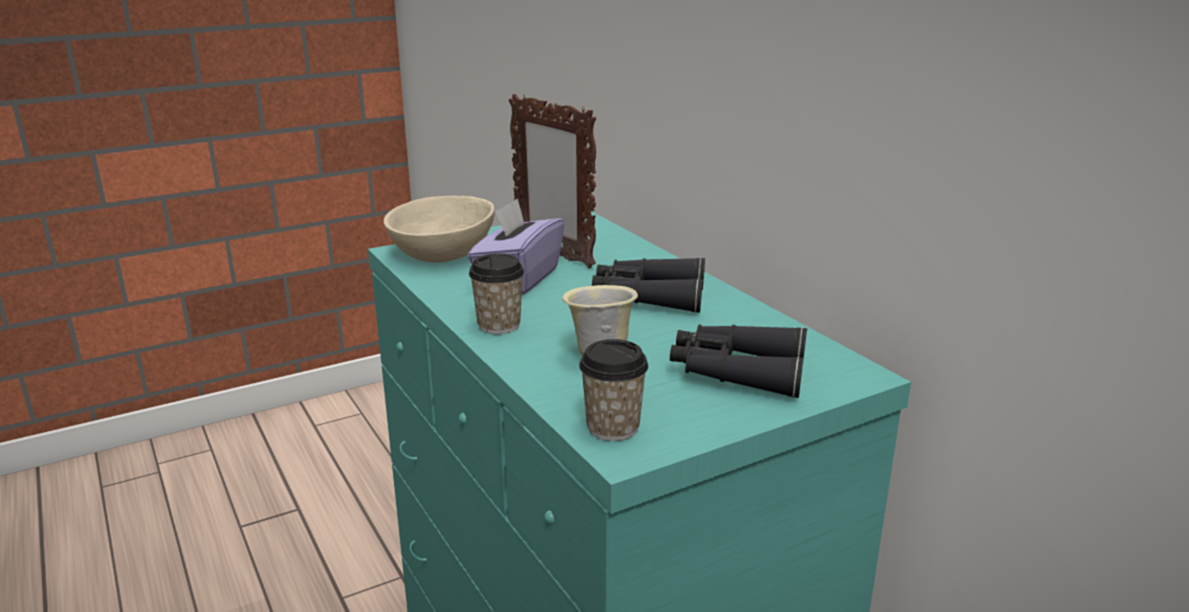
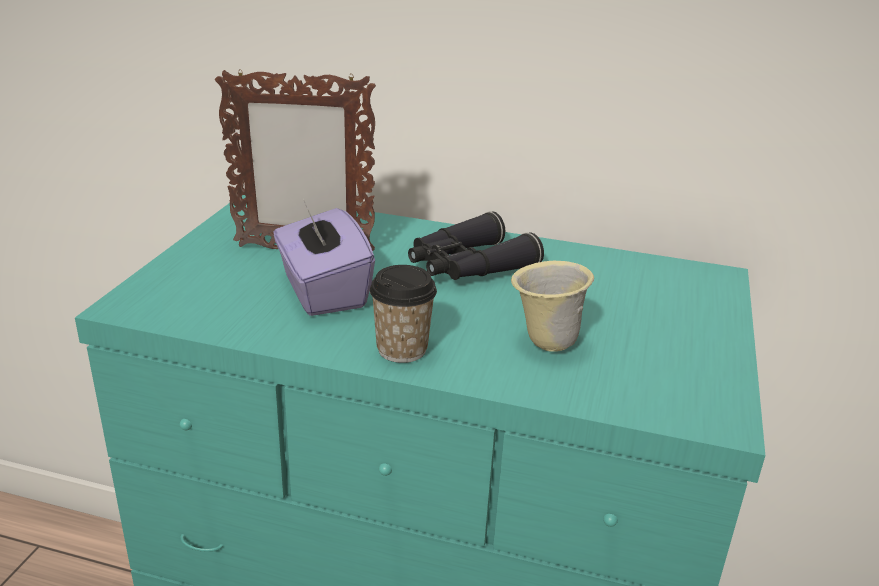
camera: 45 degrees left, 5 degrees up
beige bowl [384,196,495,263] -> none
cup [579,339,648,441] -> none
black binoculars [670,325,807,398] -> none

